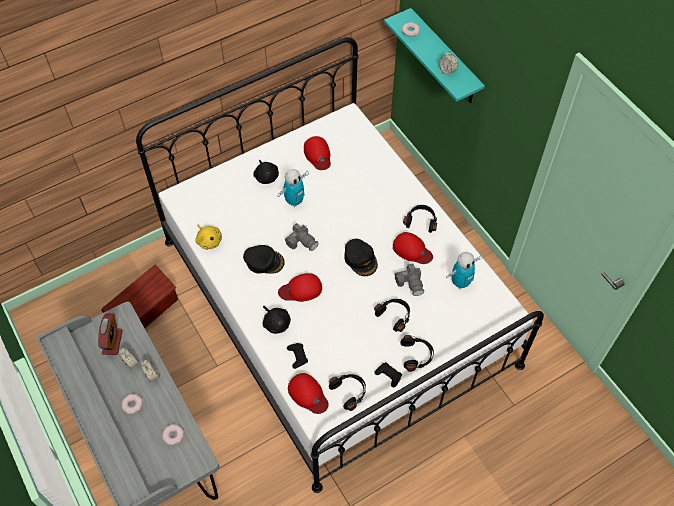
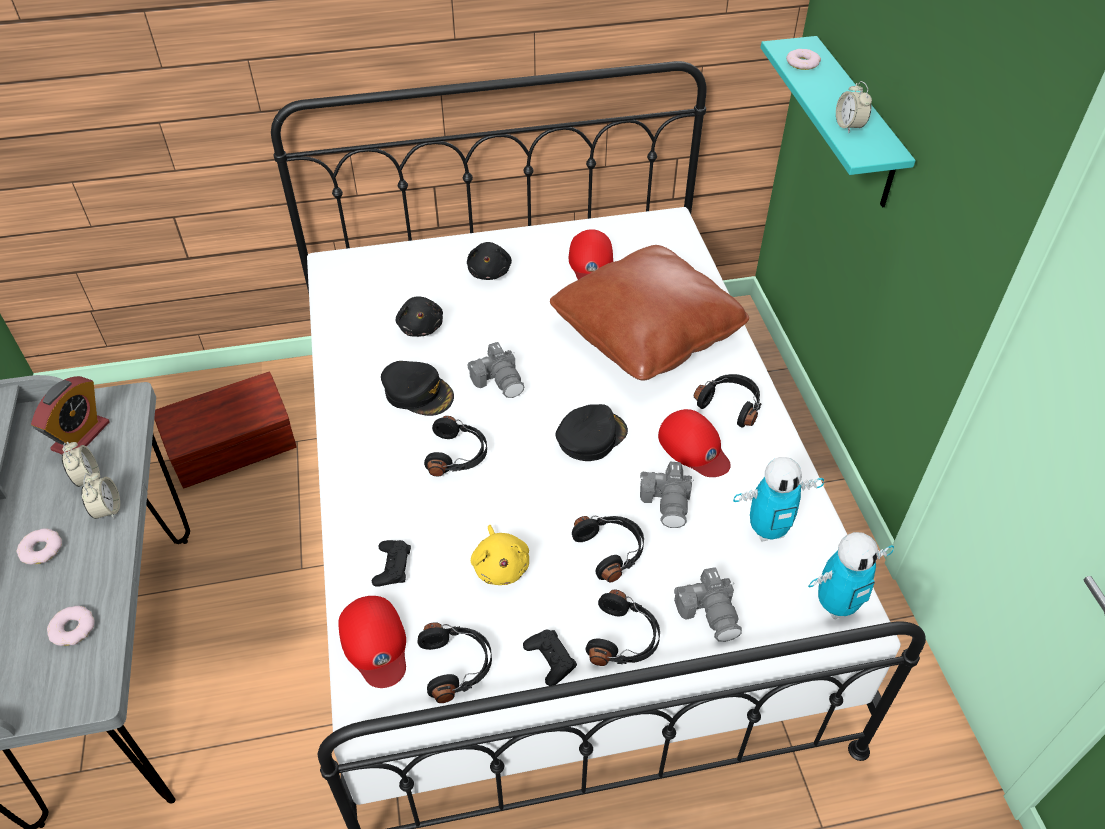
camera: 20 degrees right, 10 degrees down
yellow plush toy [195,225,222,250] -> yellow plush toy moved to [471,525,529,585]
black plush toy [263,306,291,334] -> black plush toy moved to [396,296,443,337]
toy robot [278,169,309,207] -> toy robot moved to [808,532,894,619]
red cap [278,273,322,302] -> black headphones [424,416,487,476]
black cap [344,239,378,276] -> black cap turned 120 degrees counterclockwise [556,404,628,461]
none -> brown pillow [550,245,749,381]
none -> camera [674,567,742,642]

